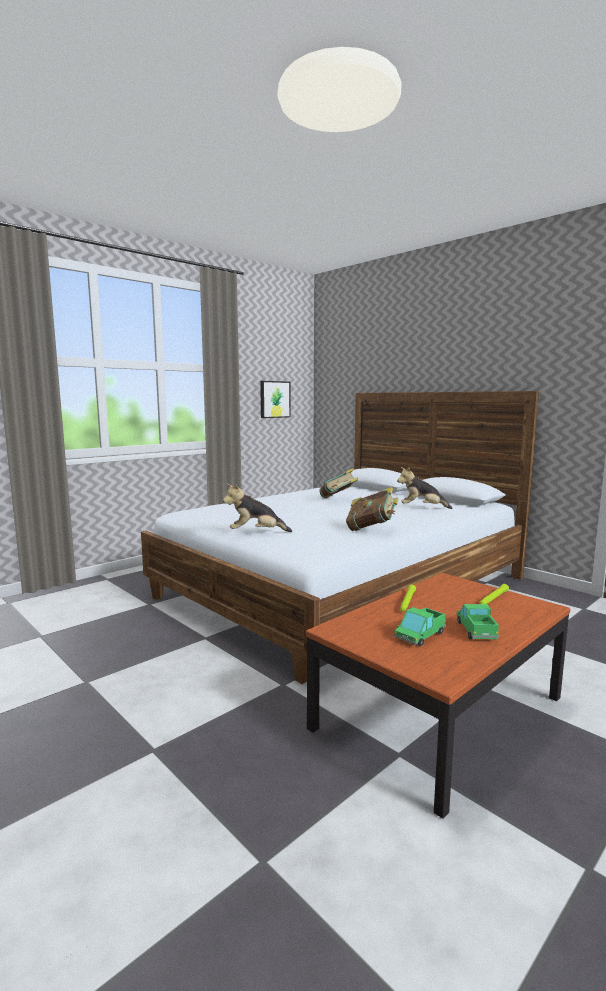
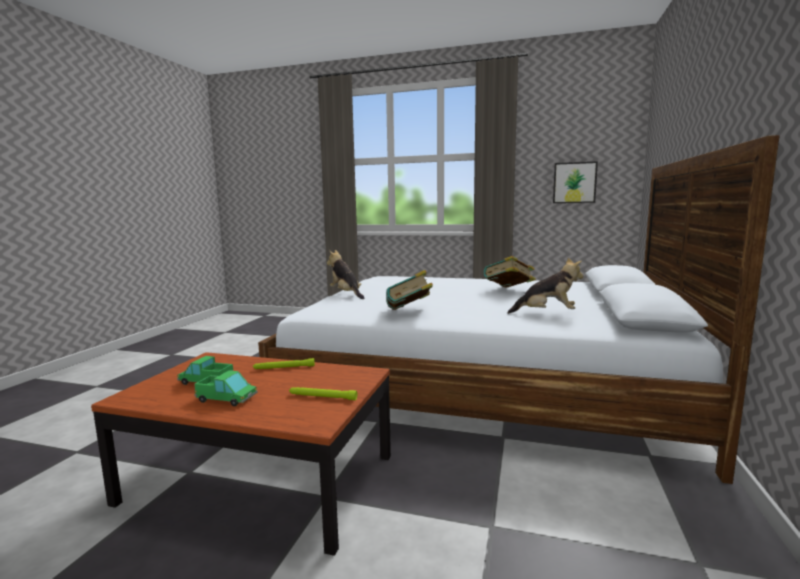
camera: 60 degrees right, 0 degrees up
plush toy [397,467,453,509] -> plush toy turned 120 degrees clockwise [508,258,583,314]
toy truck [457,604,499,640] -> toy truck turned 45 degrees clockwise [194,370,258,406]

